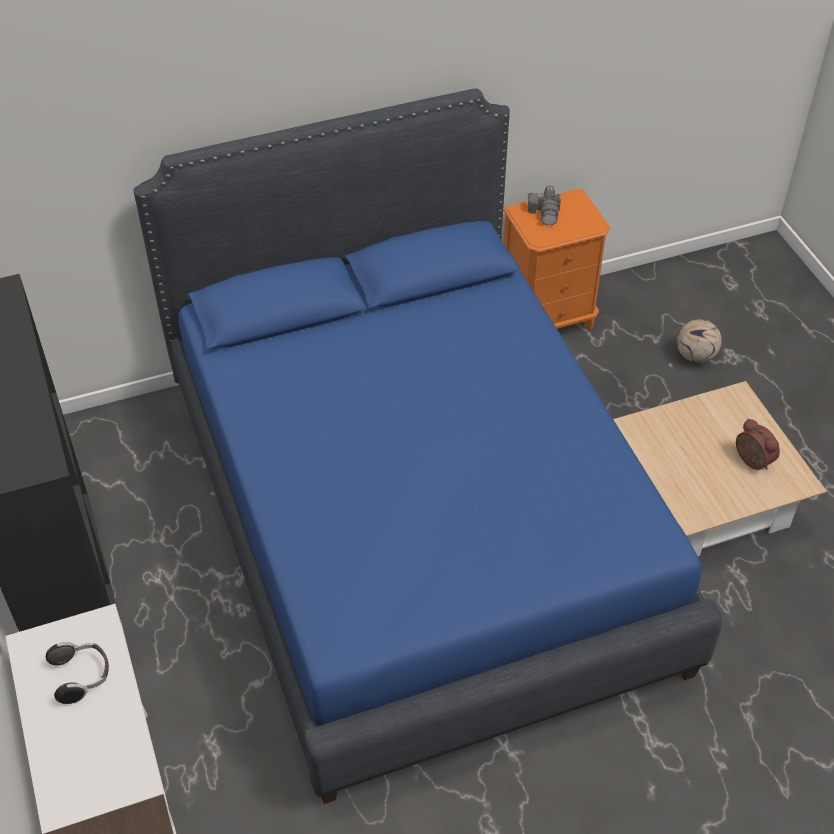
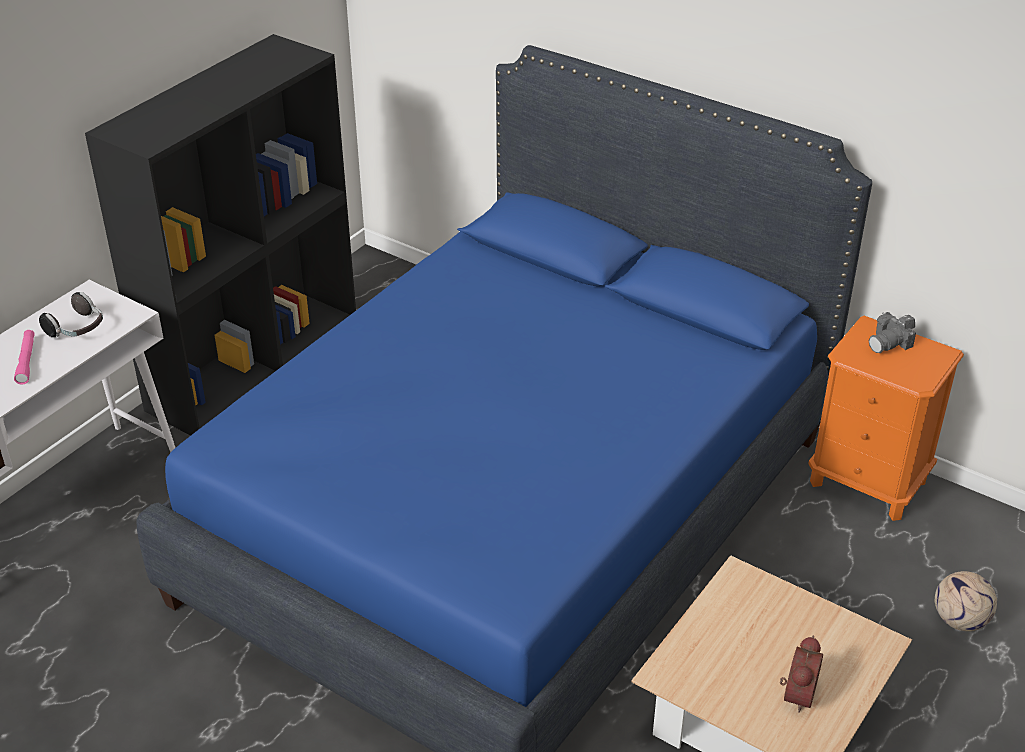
camera: 55 degrees right, 10 degrees down
none -> pink flashlight [14,330,35,384]

